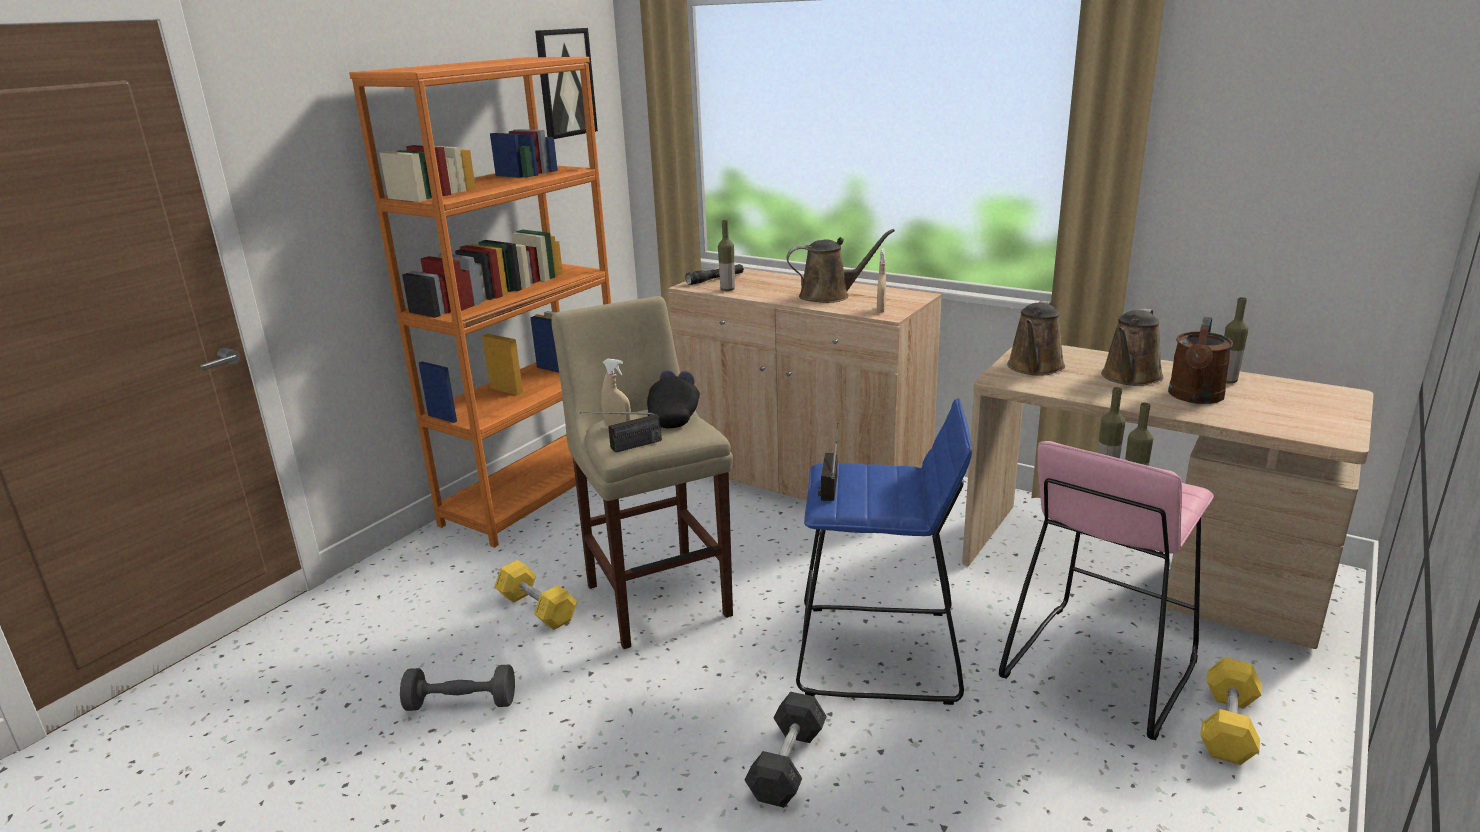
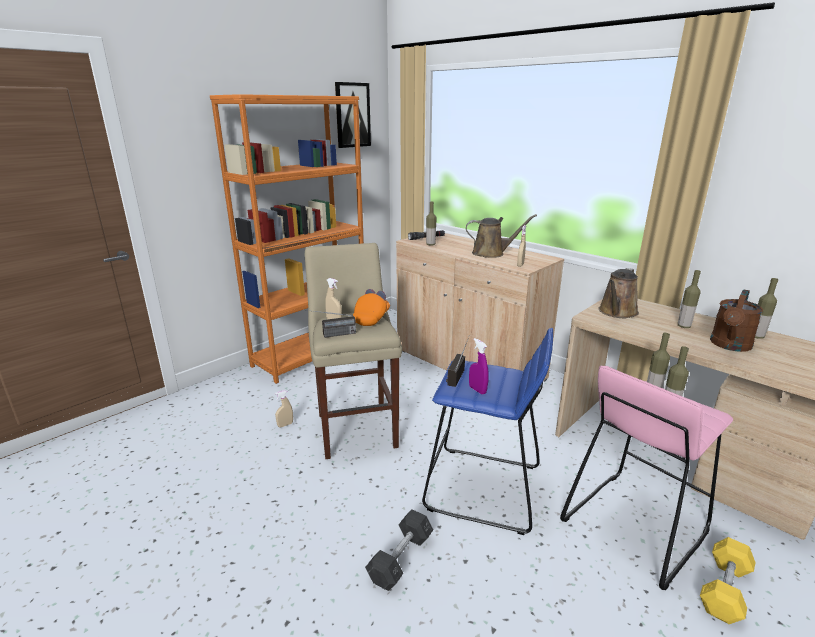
camera: 10 degrees right, 0 degrees up
grey dumbbell [400,665,515,711] -> none
yellow dumbbell [494,560,577,630] -> beige spray bottle [275,390,293,427]
black cap [647,370,700,428] -> orange cap [353,289,390,326]
brown watering can [1101,308,1164,386] -> bottle [678,270,701,328]
none -> purple spray bottle [469,338,489,395]

